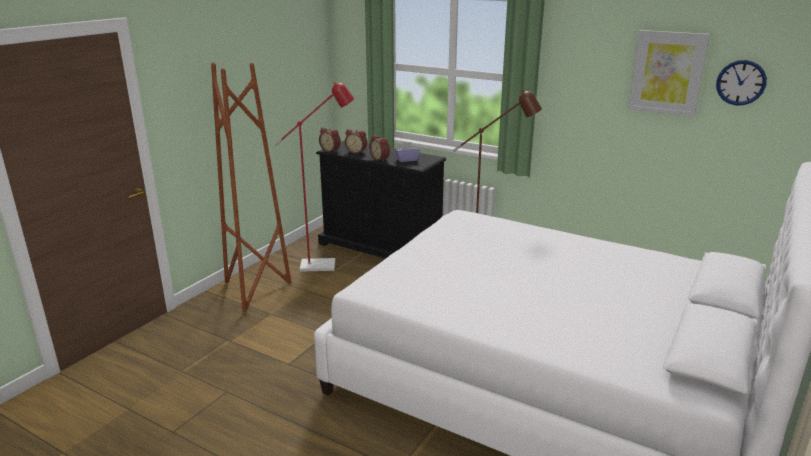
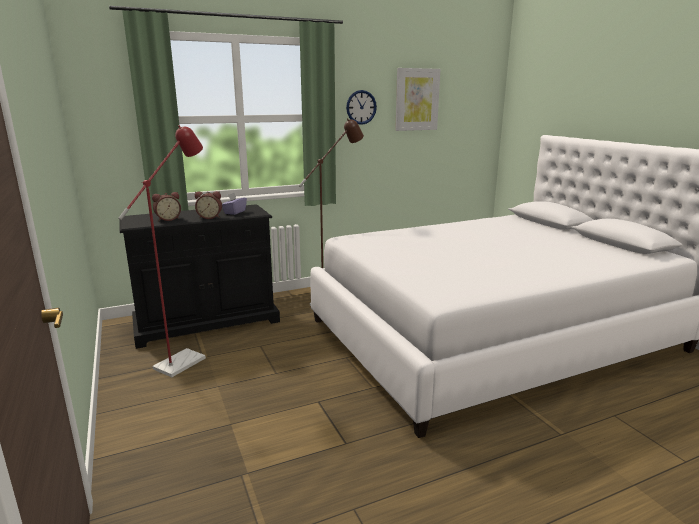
camera: 55 degrees left, 5 degrees down
brown clothes rack [211,62,291,312] -> none
alarm clock [319,127,341,153] -> none
wall clock [716,60,767,106] -> wall clock moved to [346,90,377,125]

